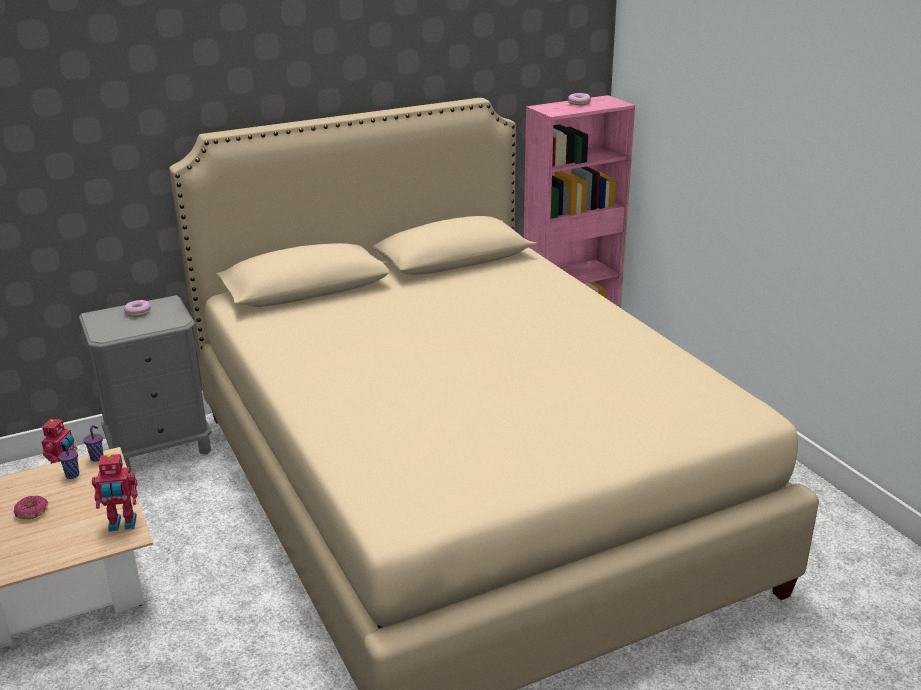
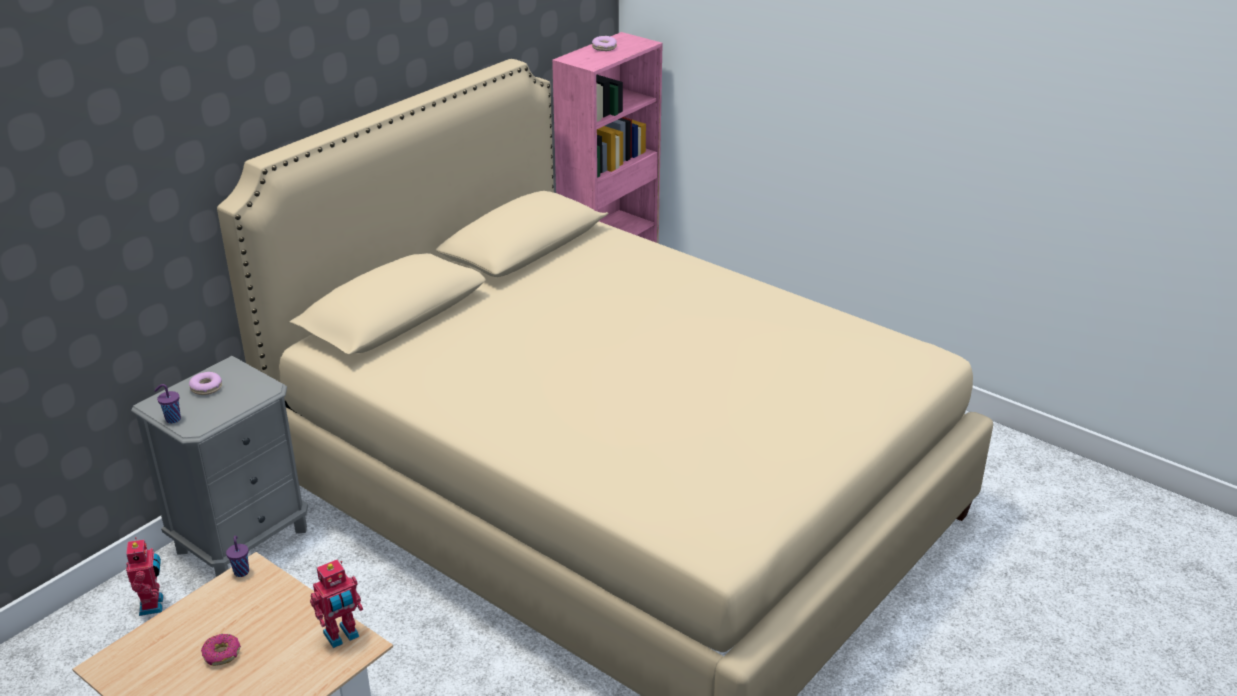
camera: 25 degrees left, 5 degrees up
purple cup [58,443,79,479] -> purple cup moved to [154,384,181,424]

